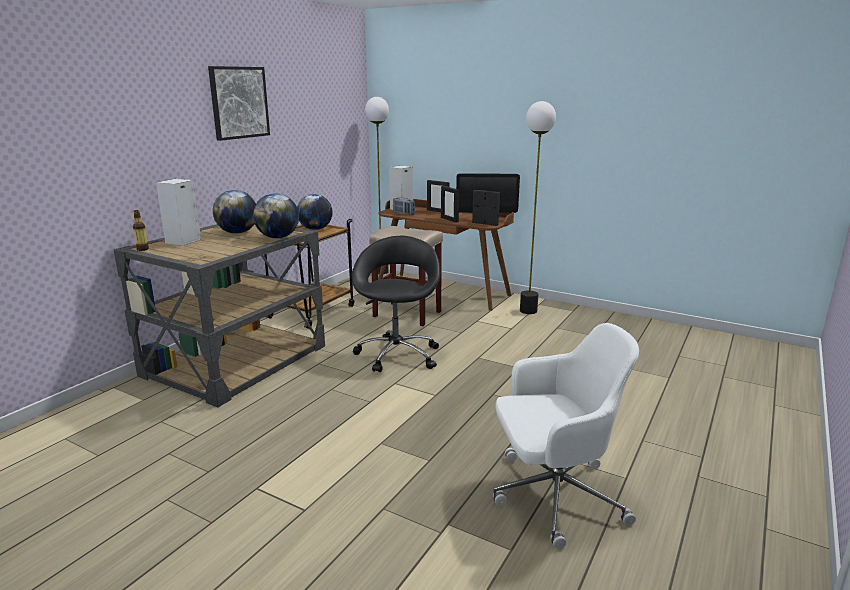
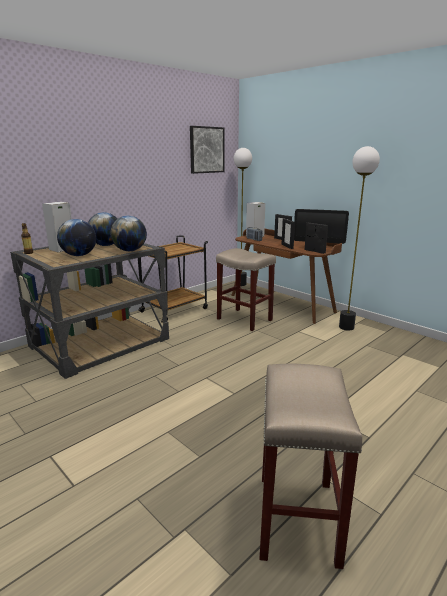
camera: 15 degrees right, 0 degrees up
picture [208,66,270,141] -> picture moved to [190,126,225,174]
globe [297,194,332,230] -> globe moved to [57,219,96,256]
black office chair [352,236,441,372] -> none
white office chair [493,323,639,549] -> beige stool [259,364,362,569]

